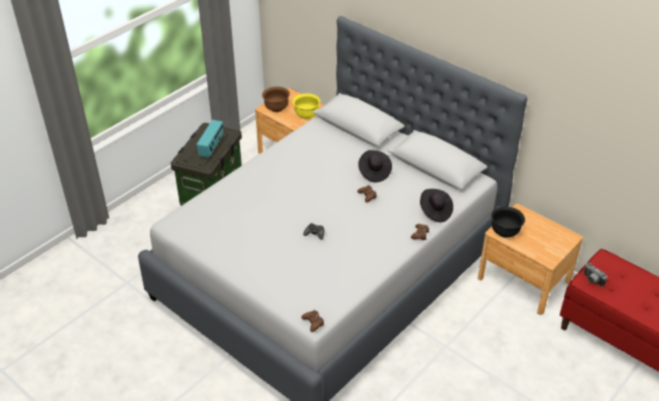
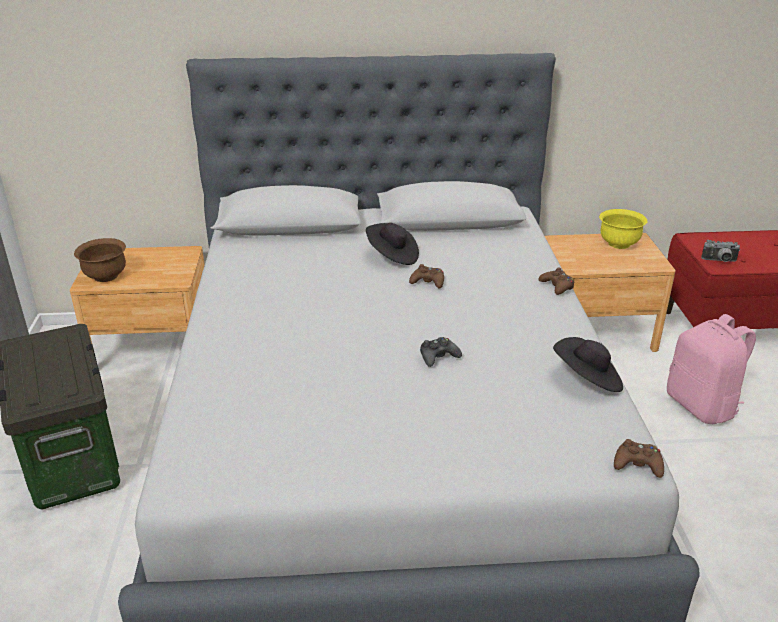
camera: 45 degrees left, 10 degrees down
radio [197,120,223,158] -> none
yellow bowl [293,93,320,119] -> yellow bowl moved to [599,209,648,249]
black hat [420,189,453,222] -> black hat moved to [553,337,623,392]
black bowl [491,207,525,238] -> none
none -> pink backpack [667,314,756,424]

